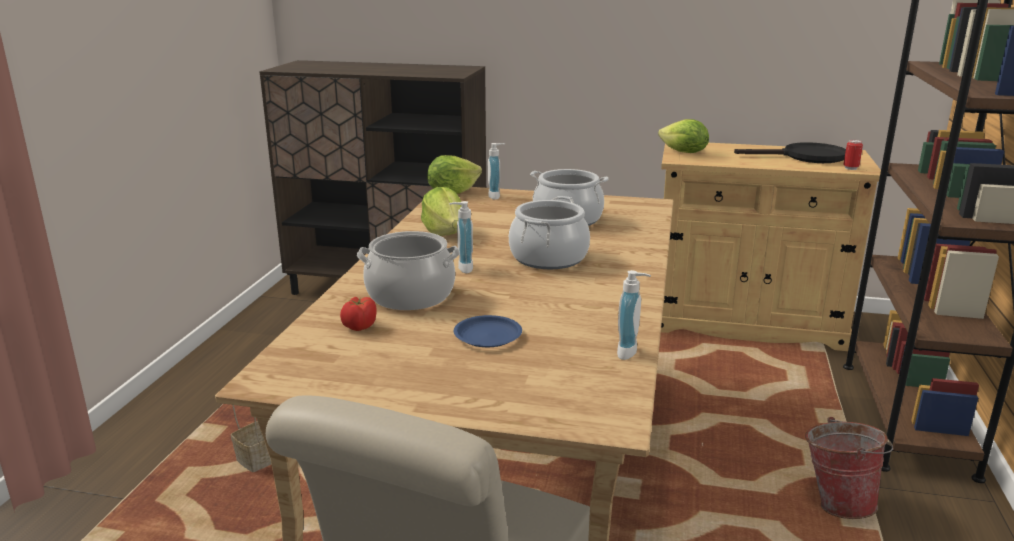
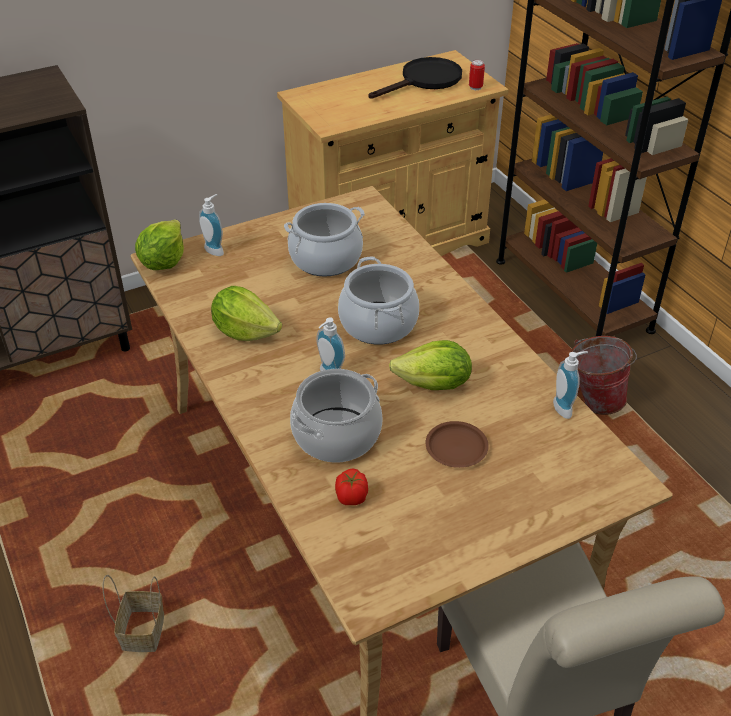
camera: 40 degrees left, 20 degrees up
blue plate [454,315,522,347] -> brown plate [426,421,489,468]
lettuce [658,119,709,153] -> lettuce moved to [389,340,472,390]

